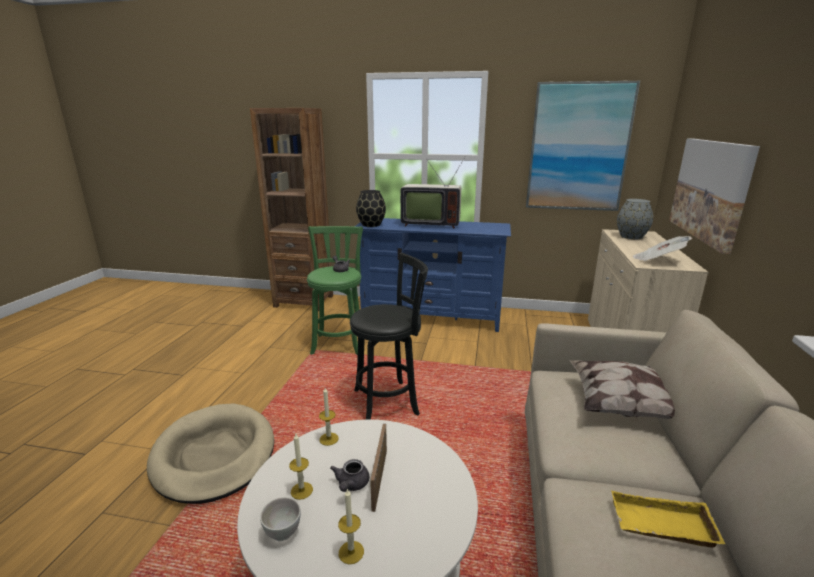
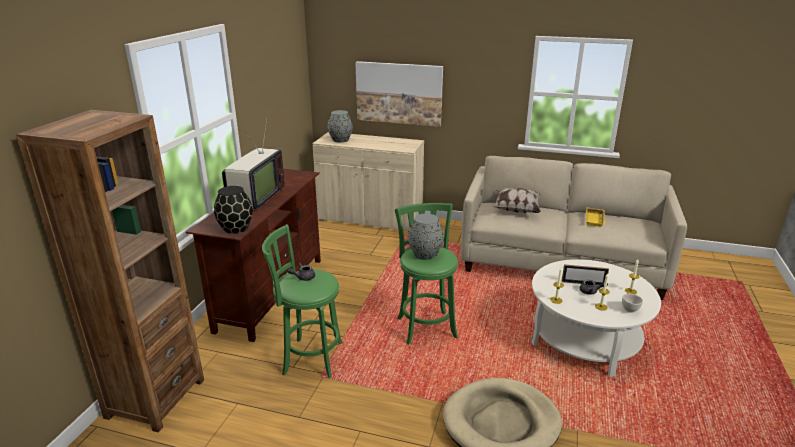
camera: 85 degrees left, 5 degrees up
black stool [350,252,428,420] -> green stool [395,203,458,345]
blue tv stand [355,218,511,332] -> brown tv stand [186,169,321,342]
picture [526,81,640,211] -> none
newspaper [632,236,692,261] -> none
none -> grey vase [408,214,444,260]

